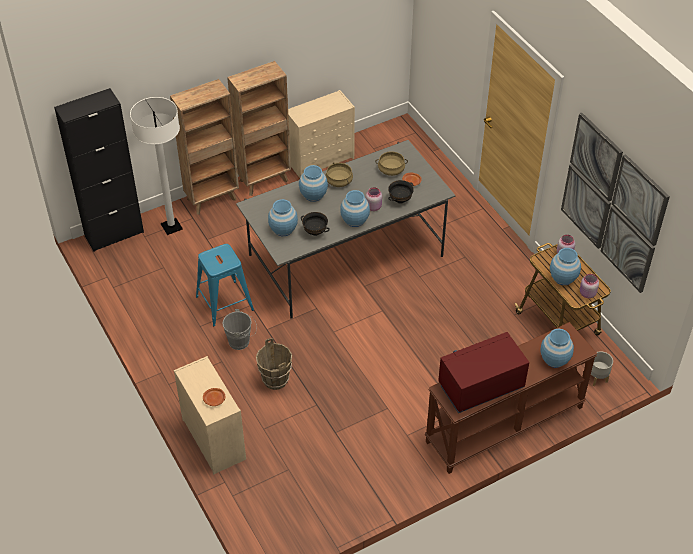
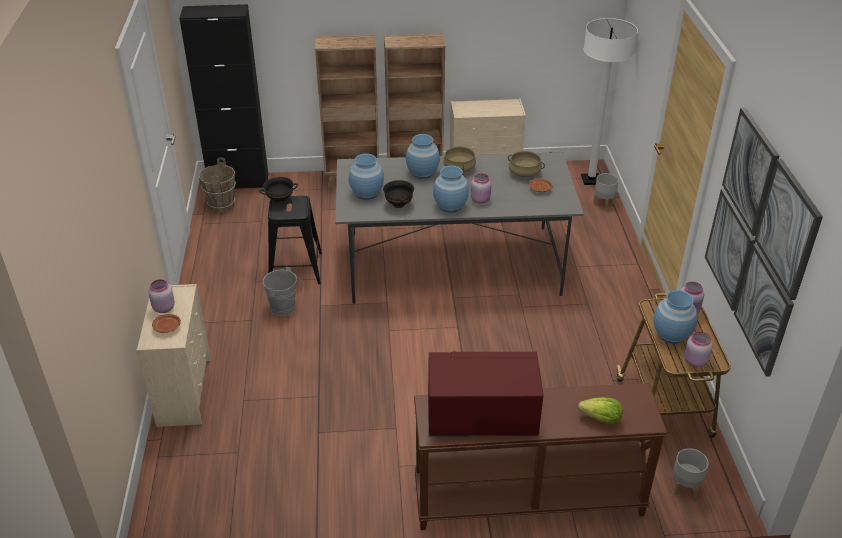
camera: 25 degrees right, 10 degrees down
white floor lamp [130,97,183,235] -> white floor lamp moved to [581,18,638,185]
blue stool [196,244,254,326] -> black stool [268,196,322,284]
brown bucket [256,338,292,390] -> brown bucket moved to [199,157,236,212]
black bowl [388,180,414,204] -> black bowl moved to [259,177,298,203]
blue vase [540,329,574,368] -> lettuce [578,397,623,424]
none -> pink jar [148,279,175,313]
none -> grey planter [593,173,619,210]

